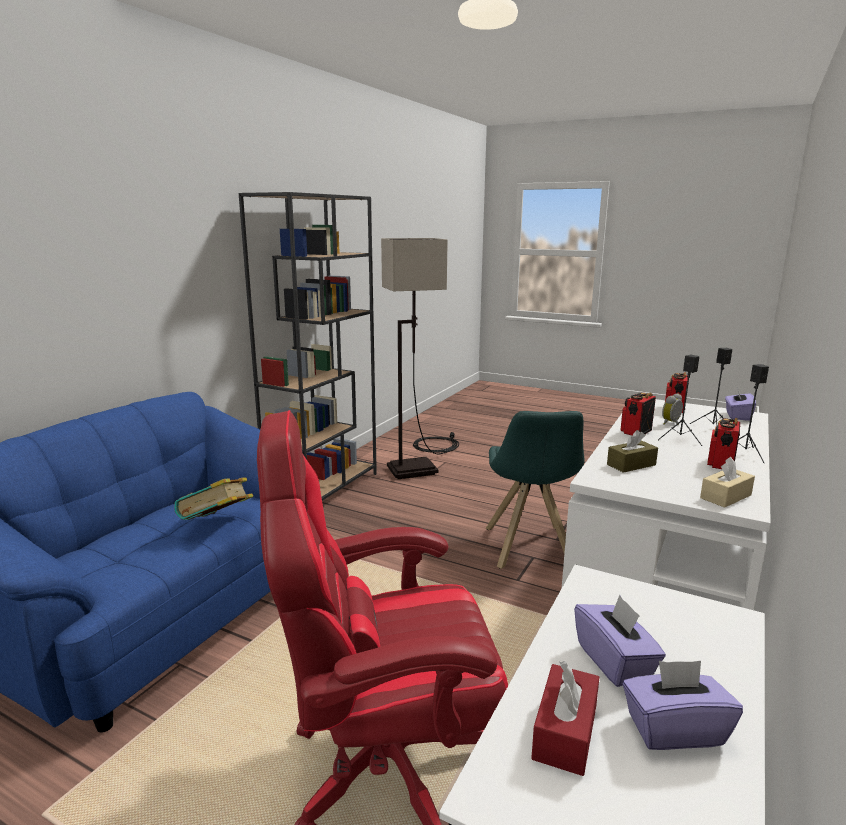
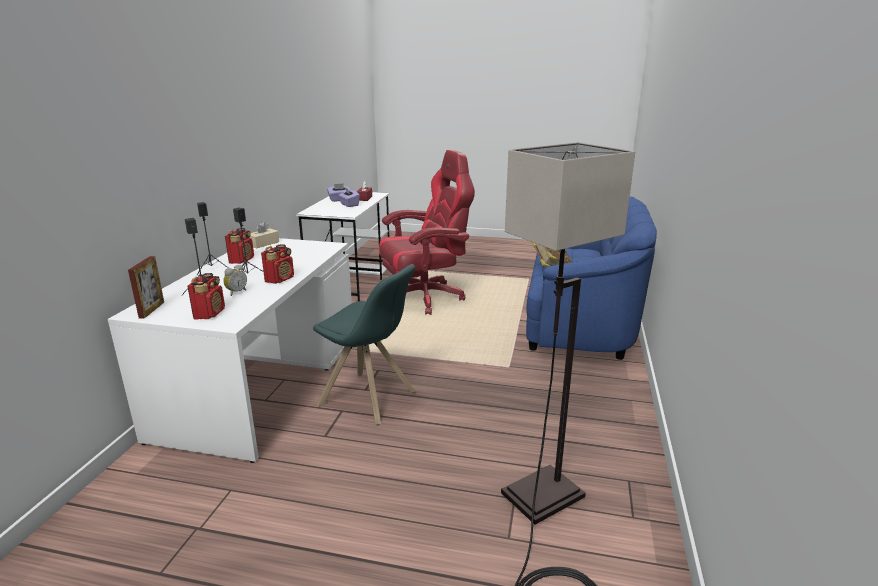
camera: 165 degrees right, 5 degrees up
bookcase [239,192,377,501] -> none
turquoise chair [485,411,585,569] -> turquoise chair turned 135 degrees clockwise [313,264,415,425]
brown tissue box [607,430,658,473] -> none
purple tissue box [725,387,756,421] -> picture frame [128,256,164,319]

